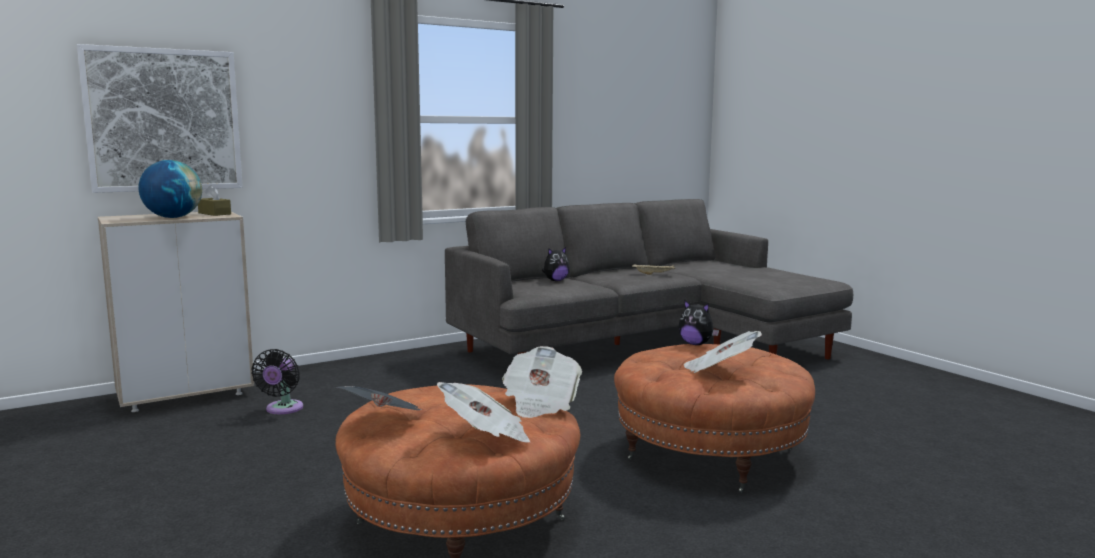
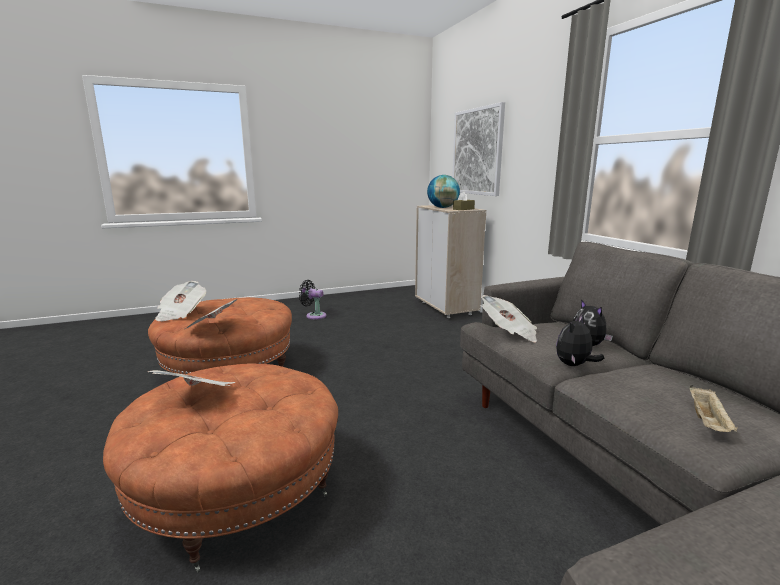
camera: 100 degrees right, 5 degrees up
black fan [251,349,303,414] -> black fan moved to [299,280,326,319]
newspaper [334,386,424,410] -> newspaper moved to [482,295,537,342]
plush toy [679,300,719,345] -> plush toy moved to [556,316,605,366]

